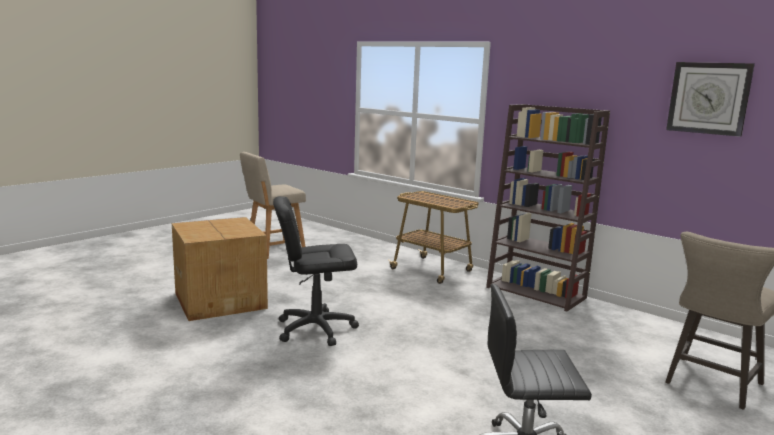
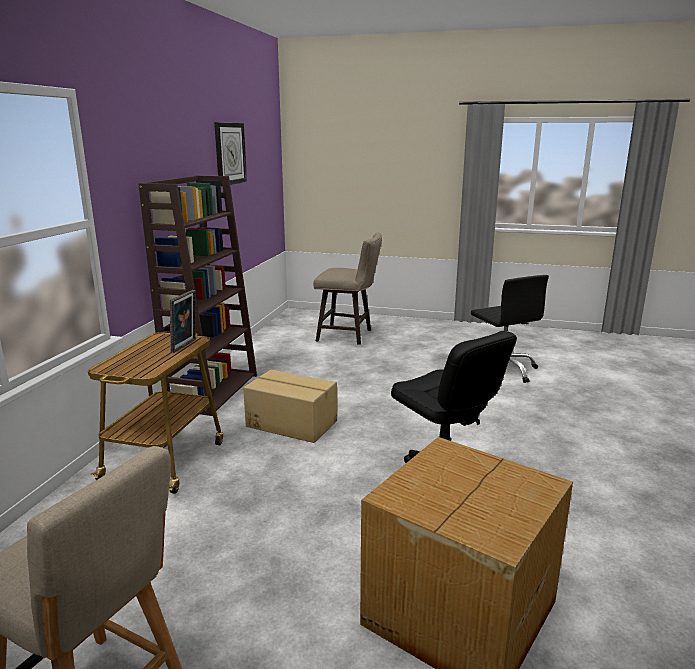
camera: 115 degrees left, 5 degrees up
none -> picture frame [170,290,196,353]
none -> cardboard box [243,370,337,443]

